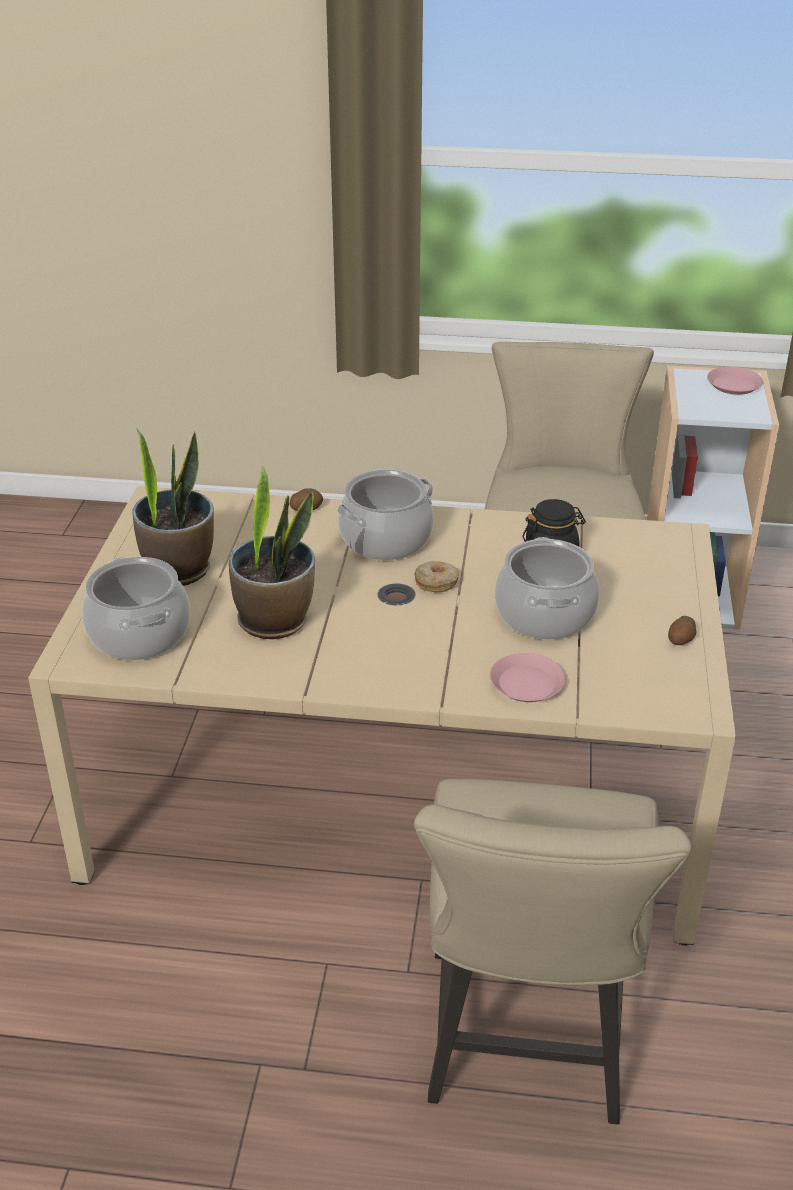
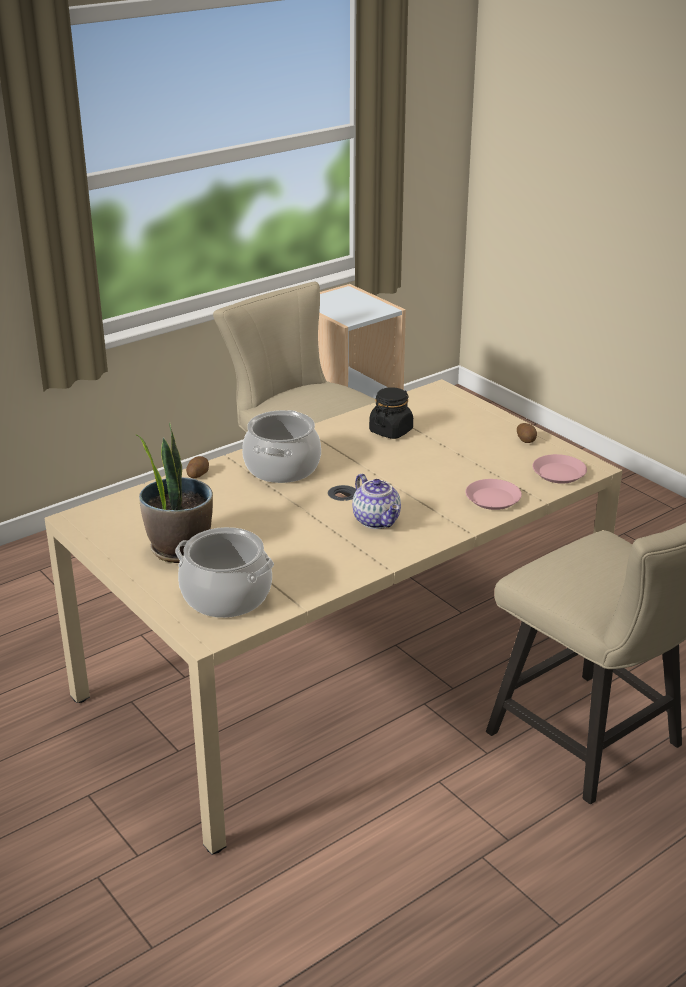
camera: 45 degrees left, 5 degrees down
potted plant [229,466,315,639] -> none
donut [414,561,459,592] -> none
cooking pot [495,537,599,640] -> none
pink plate [707,367,763,395] -> pink plate moved to [533,454,587,484]
none -> teapot [352,474,401,529]

